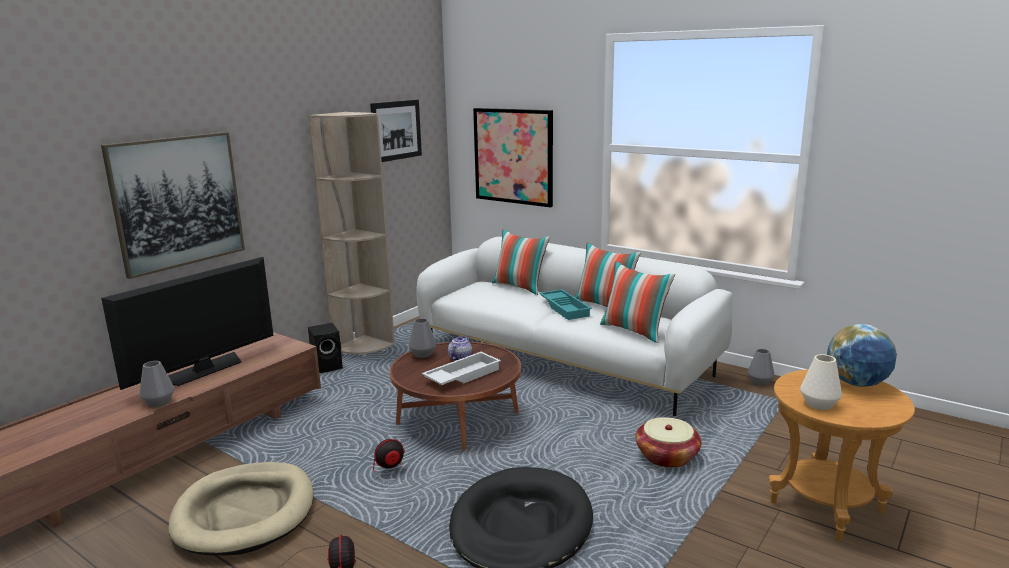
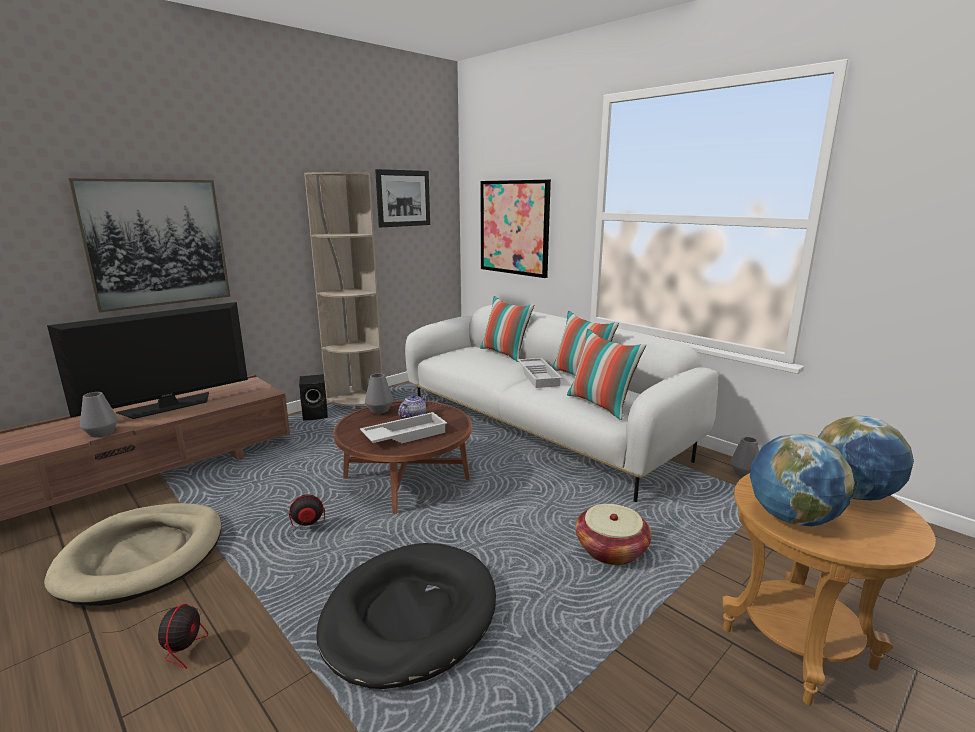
camera: 10 degrees right, 0 degrees up
turquoise tray [539,289,592,320] -> white tray [517,358,562,388]
white vase [800,354,842,410] -> globe [750,434,855,526]

